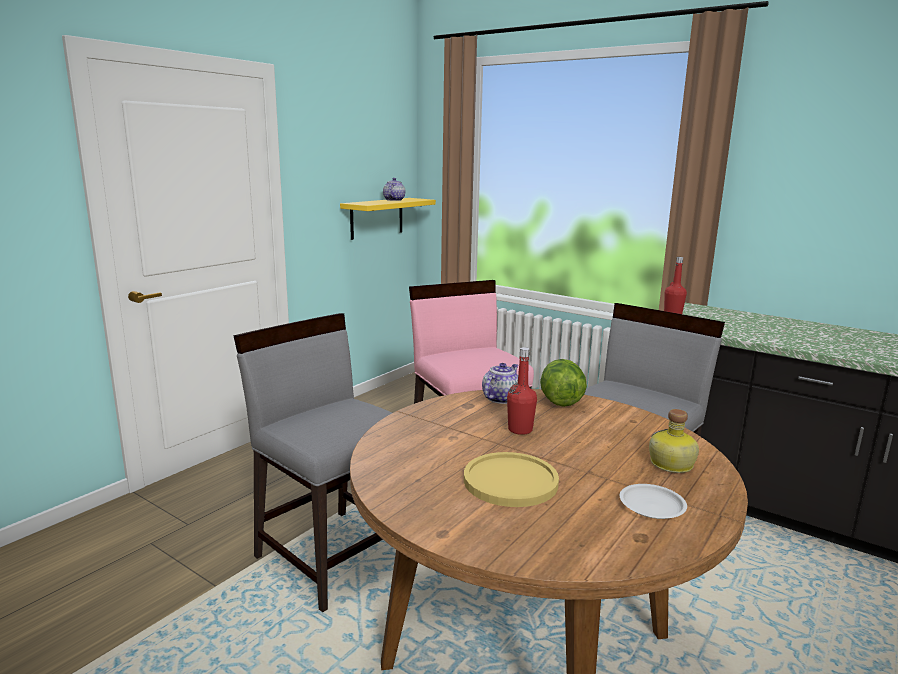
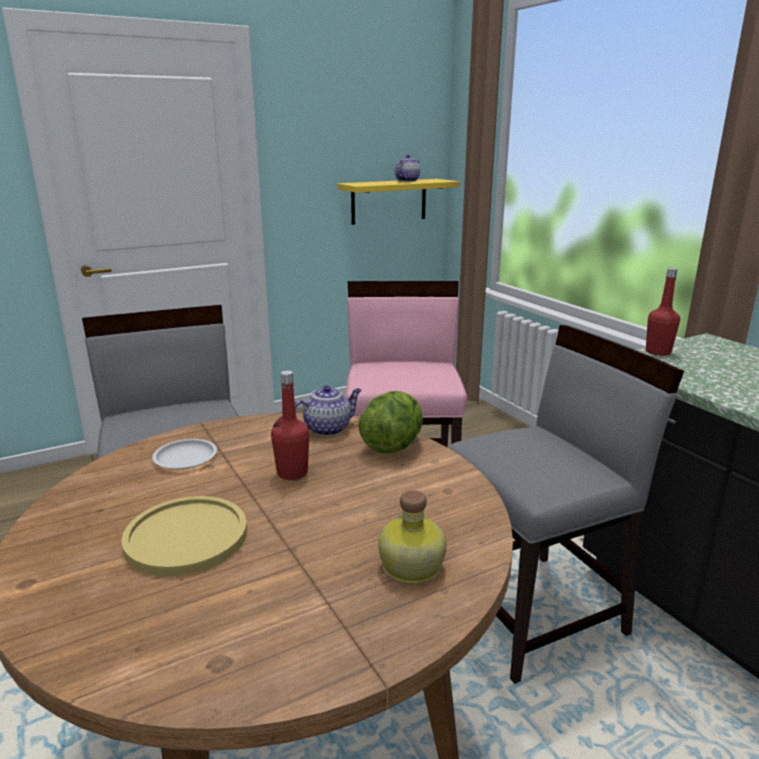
camera: 25 degrees right, 5 degrees up
white plate [620,484,687,519] -> white plate moved to [152,439,217,469]

